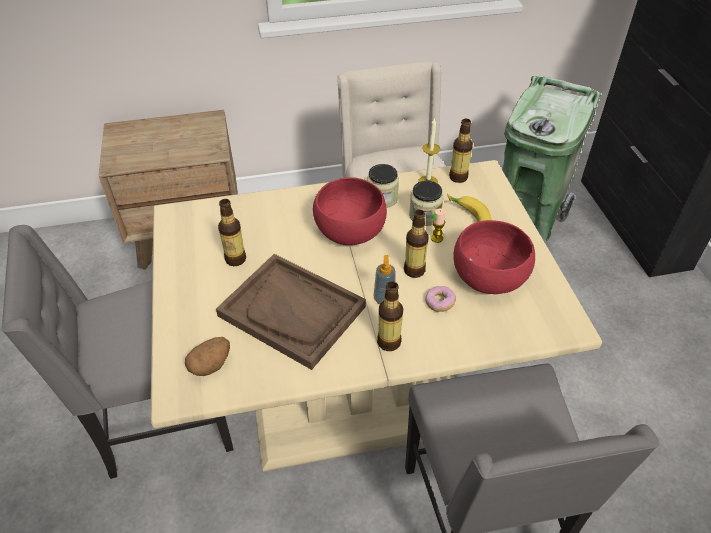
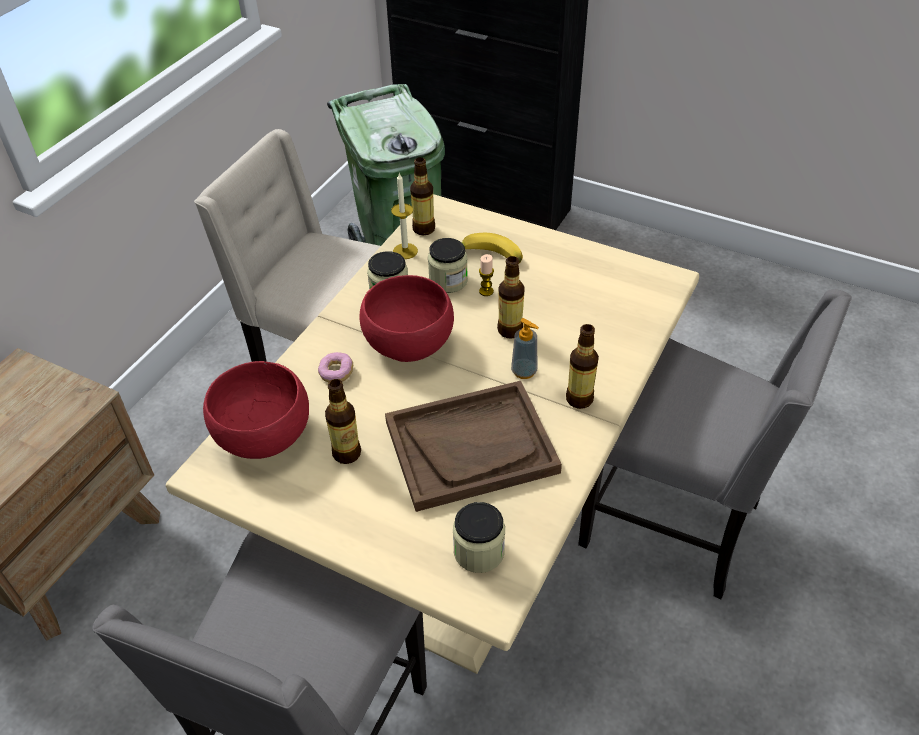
camera: 50 degrees left, 0 degrees up
potato [185,337,230,376] -> jar [453,502,505,573]
donut [425,286,456,312] -> donut moved to [318,352,353,382]
red bowl [453,220,535,294] -> red bowl moved to [203,361,309,459]

